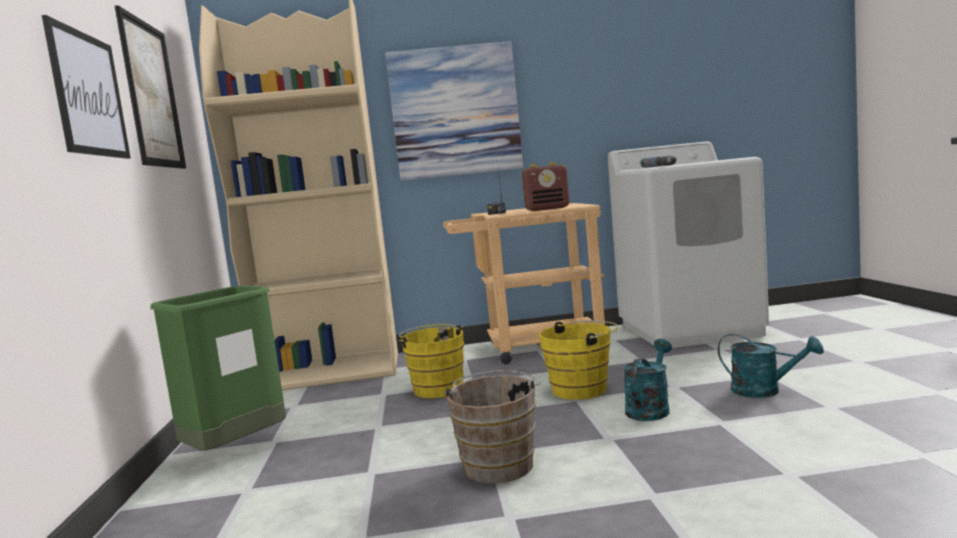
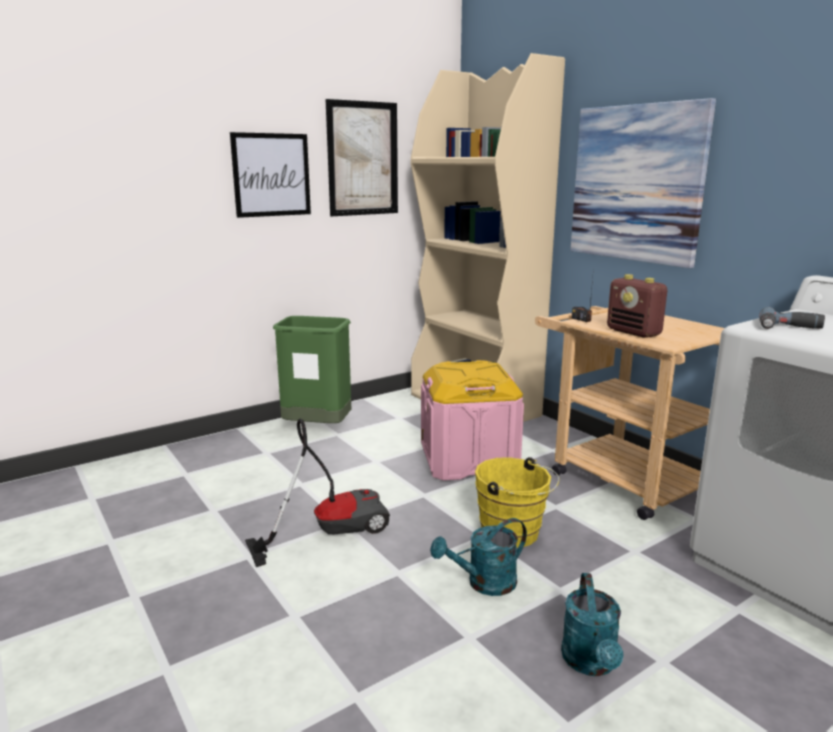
camera: 60 degrees right, 10 degrees up
yellow bucket [399,324,464,398] -> pink storage box [421,360,524,481]
brown bucket [443,370,541,484] -> vacuum cleaner [245,419,390,567]
turquoise watering can [623,339,672,421] -> turquoise watering can turned 150 degrees clockwise [430,518,527,596]

